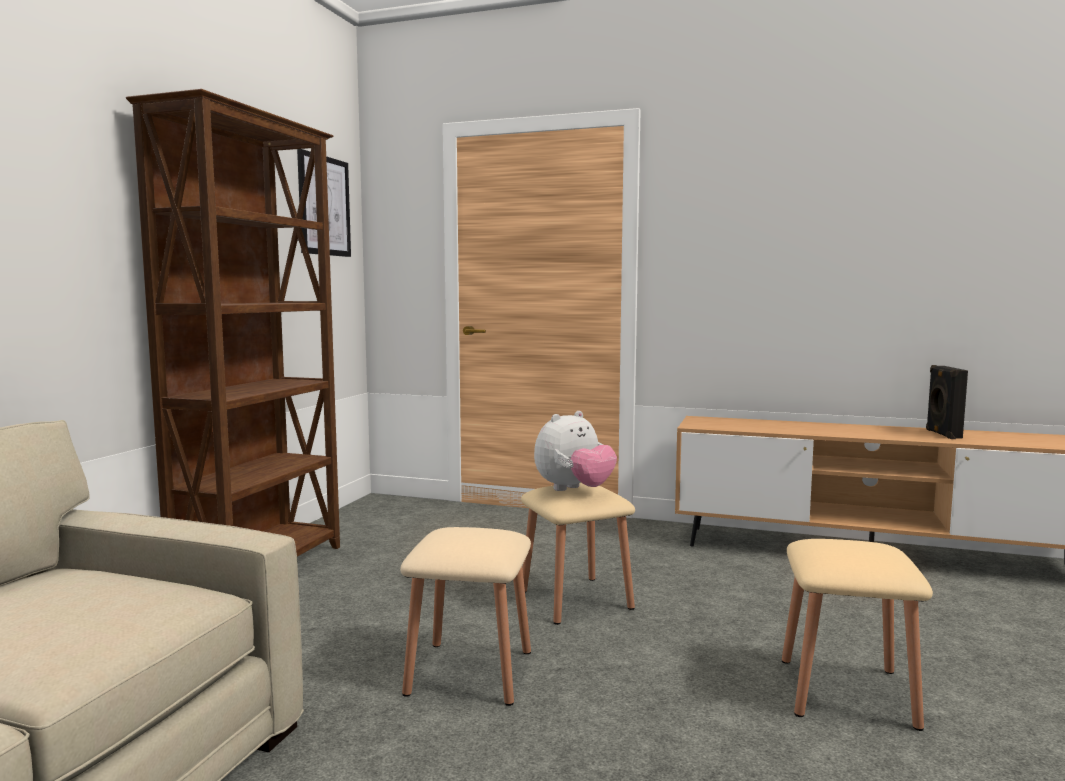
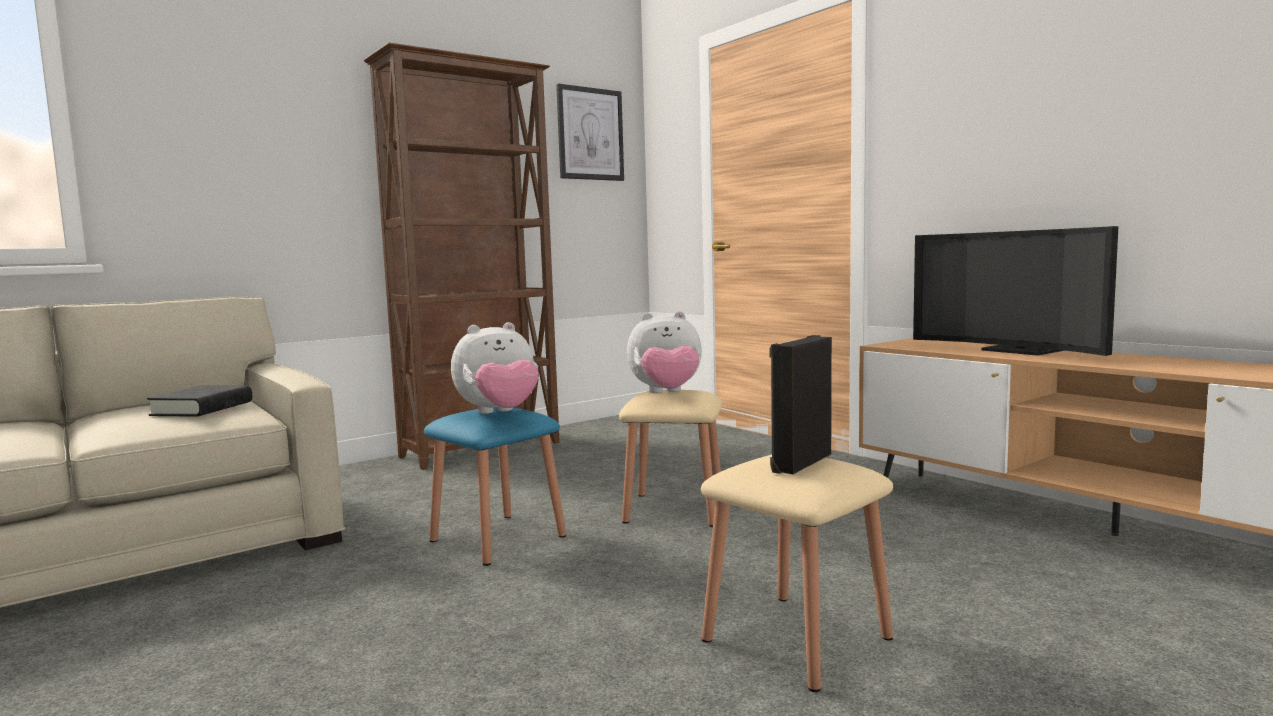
camera: 35 degrees right, 0 degrees up
beige stool [400,527,531,706] -> blue stool [424,408,566,566]
black speaker [926,365,968,439] -> black speaker moved to [769,335,832,474]
none -> black book [147,385,253,417]
none -> plush toy [451,322,539,414]
none -> television [913,226,1119,356]

